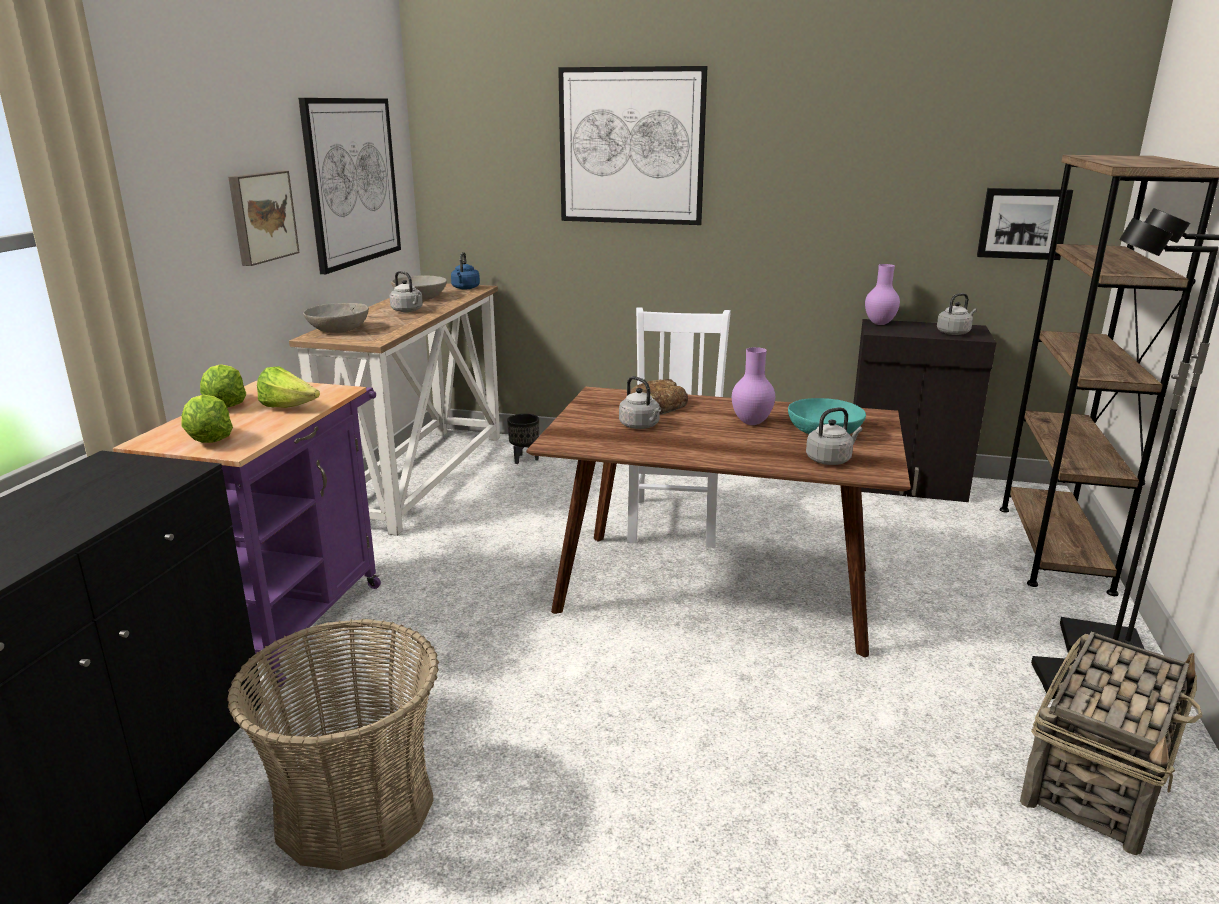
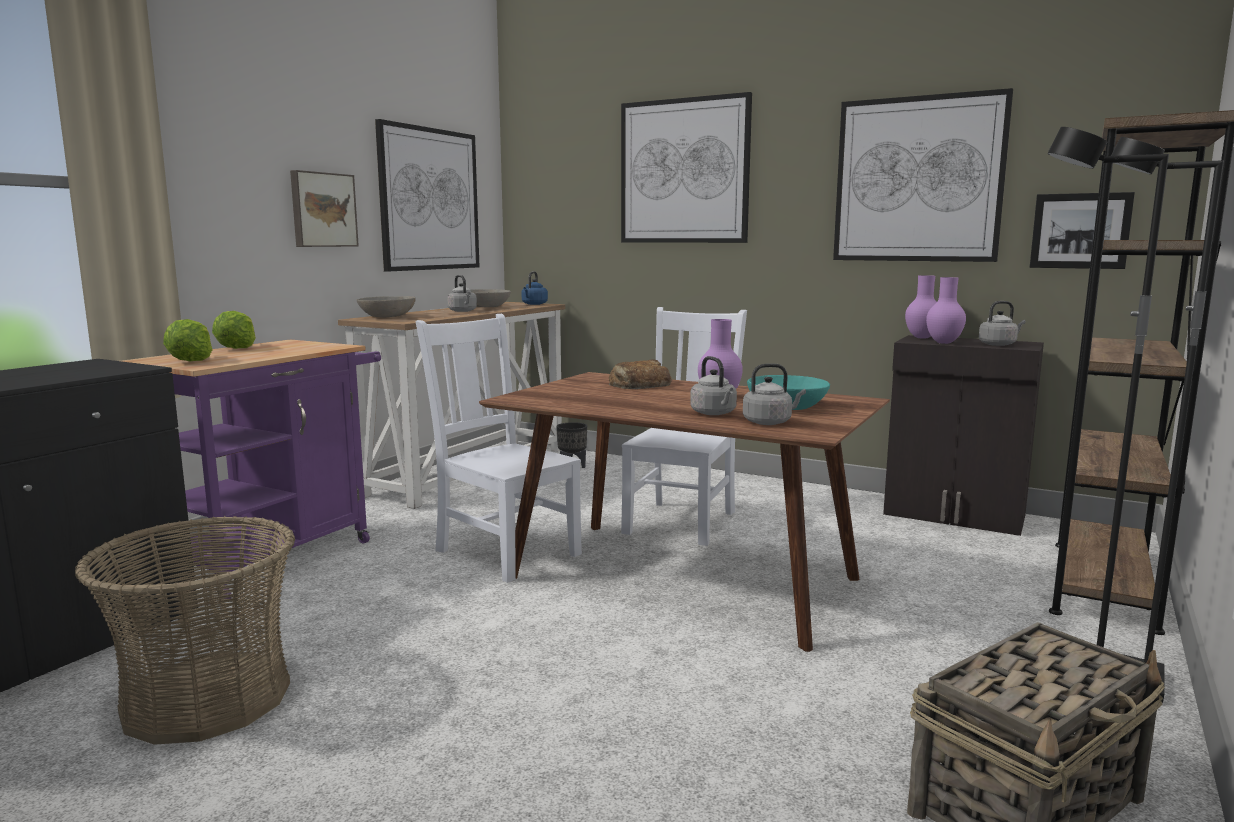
camera: 15 degrees right, 10 degrees down
lettuce [257,366,320,408] -> none
grey kettle [619,376,661,429] -> grey kettle moved to [690,356,737,415]
none -> white chair [416,314,582,583]
none -> picture [833,88,1013,262]
none -> purple vase [926,277,966,344]

